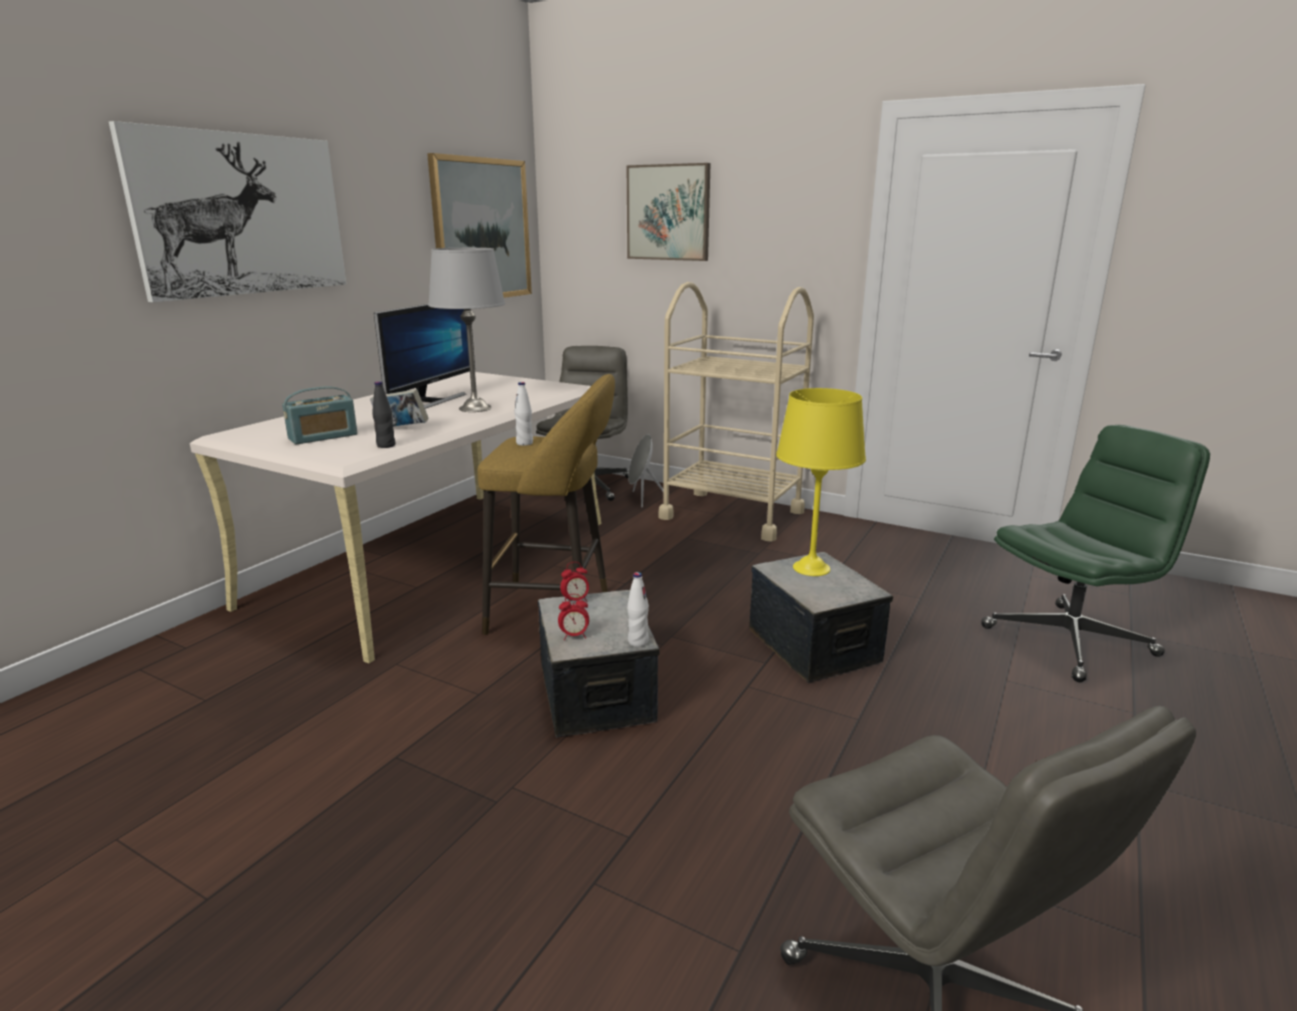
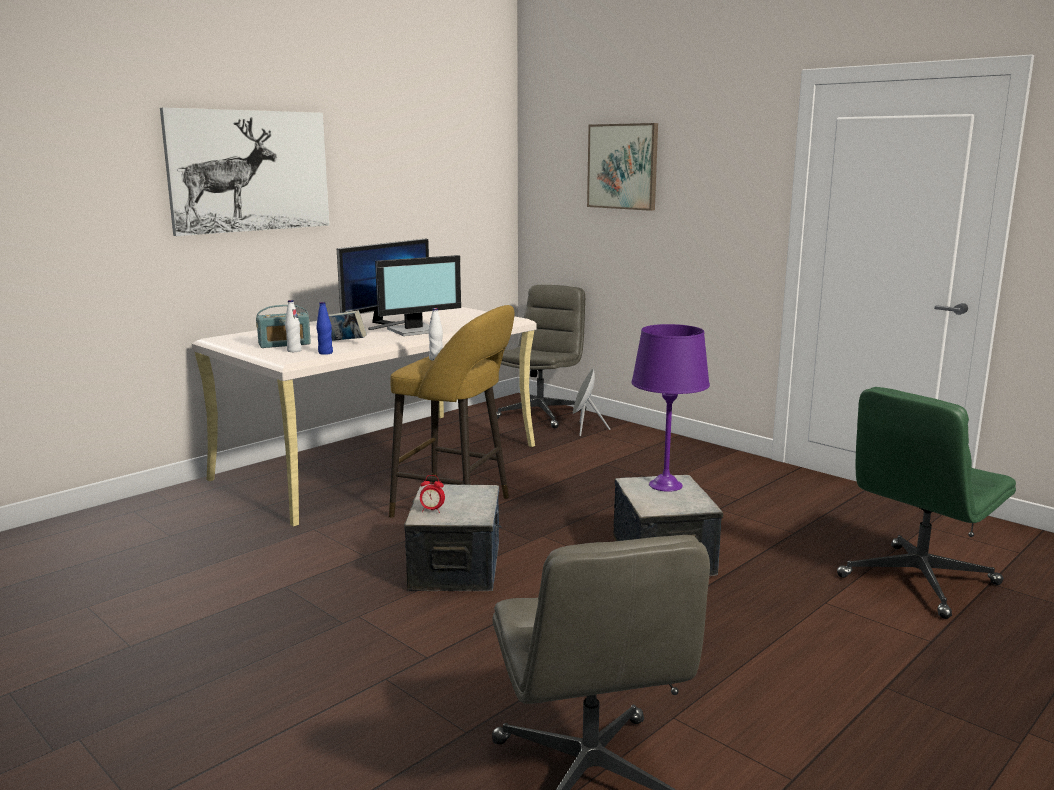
camera: 15 degrees right, 5 degrees down
black bottle [372,381,395,448] -> blue bottle [316,302,333,355]
picture [427,153,532,298] -> none
grey table lamp [428,248,505,412] -> monitor [375,255,461,336]
alarm clock [560,562,589,602] -> none
white bottle [627,572,649,647] -> white bottle moved to [285,300,302,352]
beige cart [659,282,814,541] -> none
yellow table lamp [776,388,866,576] -> purple table lamp [631,324,710,492]
green office chair [981,425,1210,682] -> green office chair turned 150 degrees clockwise [837,387,1016,619]

